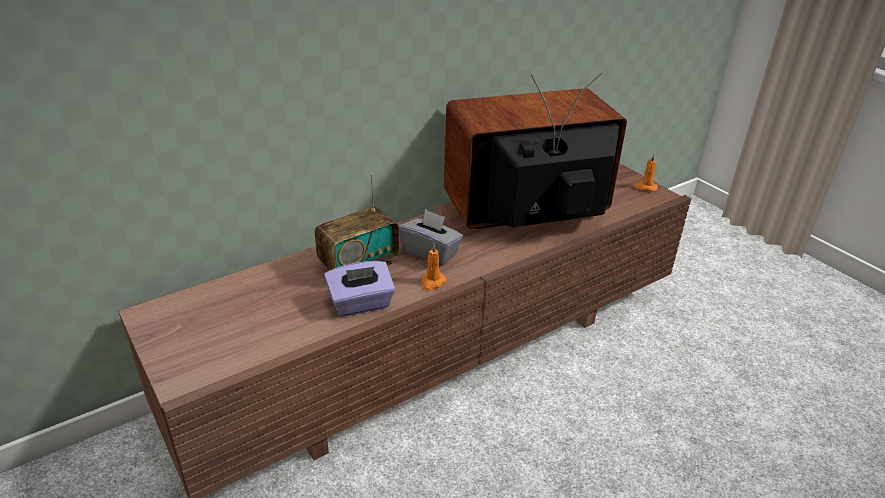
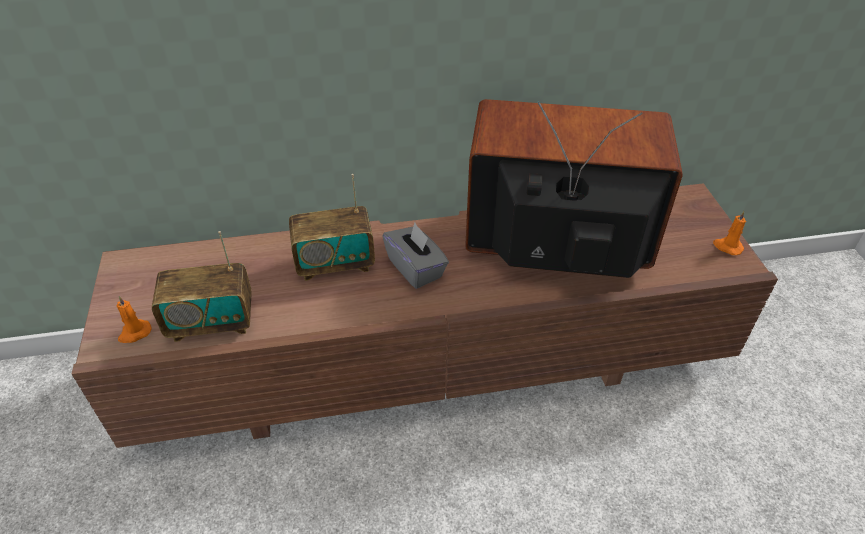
camera: 25 degrees right, 10 degrees up
purple tissue box [324,261,395,317] -> none
orange candle [421,244,446,291] -> orange candle moved to [116,296,152,343]
none -> radio [152,231,252,342]

